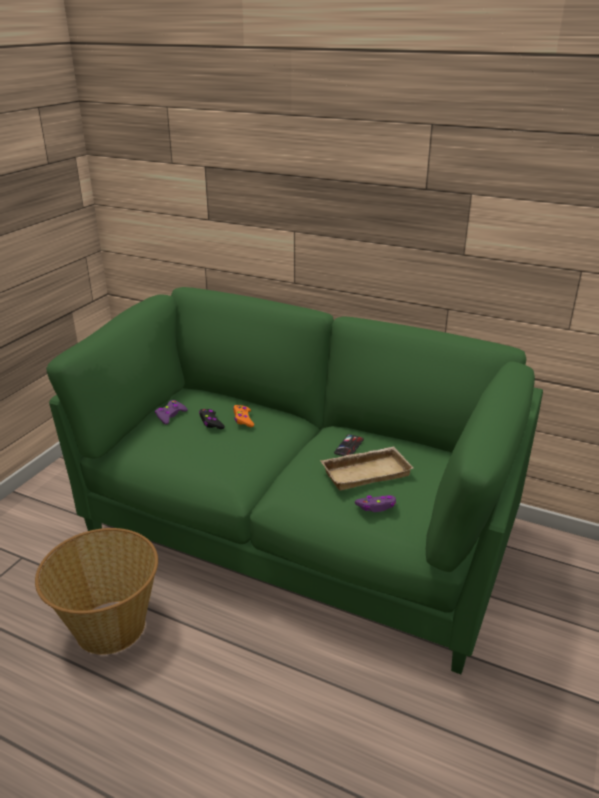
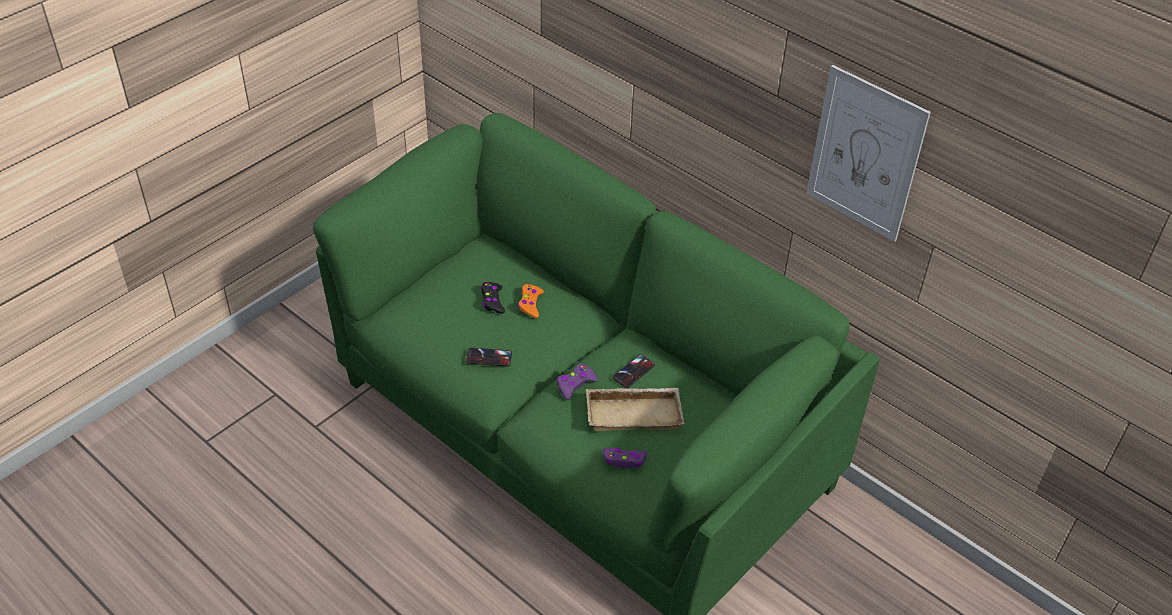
camera: 15 degrees right, 15 degrees up
basket [35,528,158,655] -> none
purple game controller [155,400,187,424] -> purple game controller moved to [557,363,598,400]
none -> phone [466,348,512,366]
none -> picture [806,65,931,242]

